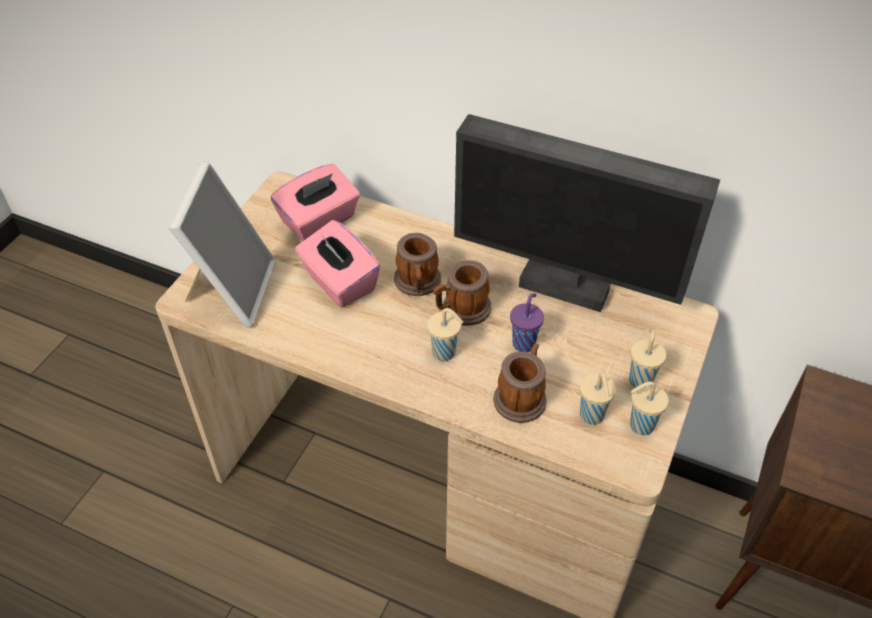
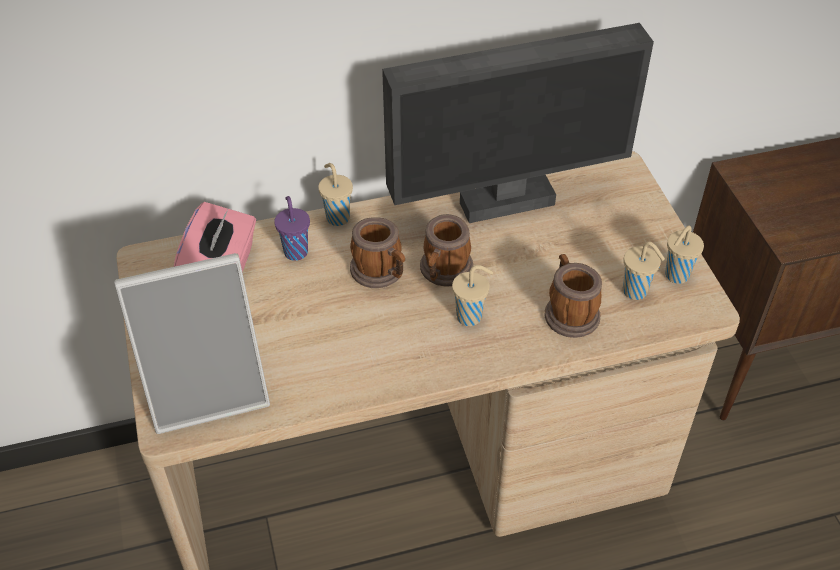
camera: 40 degrees left, 0 degrees up
picture frame [169,161,275,328] -> picture frame turned 105 degrees clockwise [114,253,270,434]
pink tissue box [295,220,380,308] -> none
purple cup [510,293,544,352] -> purple cup moved to [274,196,310,261]
beige cup [629,329,666,388] -> beige cup moved to [318,163,353,226]

